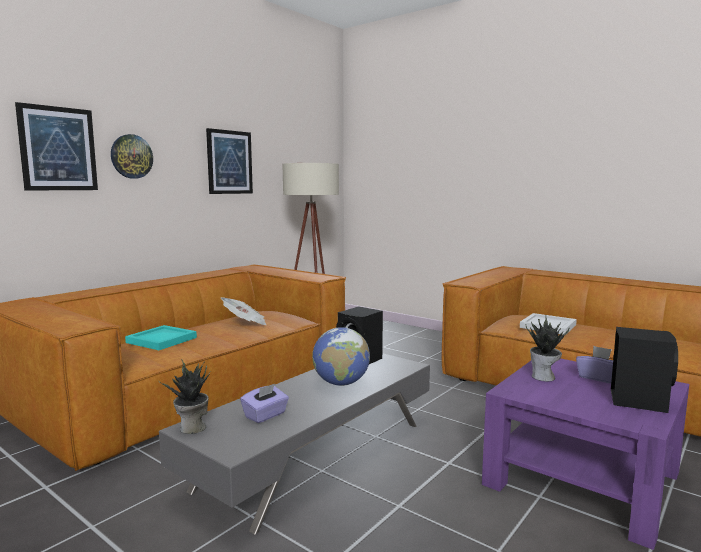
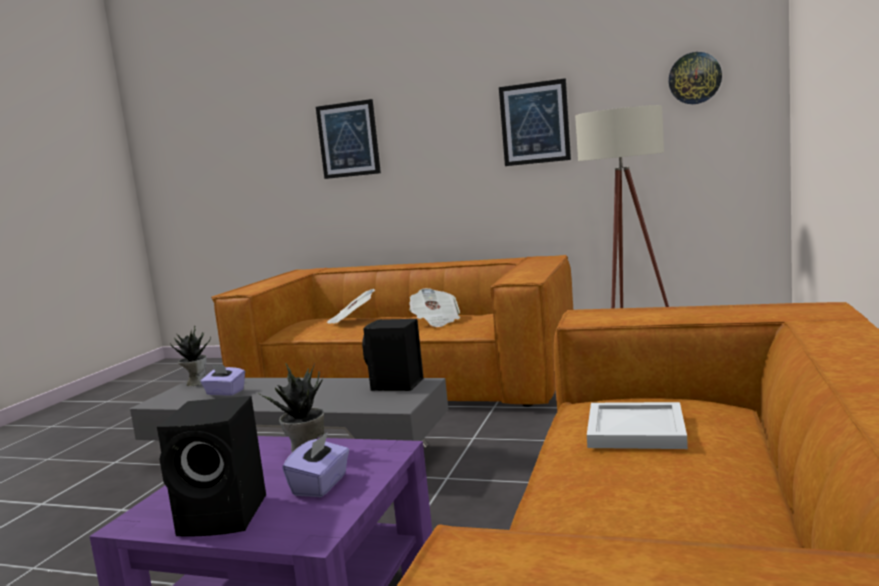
camera: 70 degrees right, 0 degrees up
wall clock [111,134,153,179] -> wall clock moved to [669,52,722,104]
turquoise tray [125,325,197,350] -> newspaper [327,289,375,324]
globe [312,327,370,386] -> none

